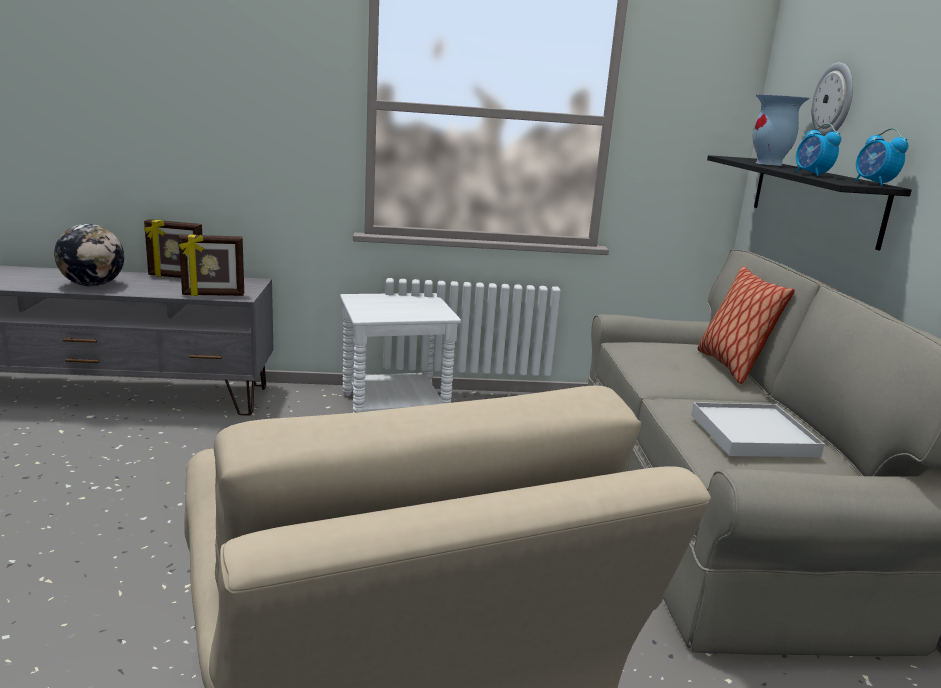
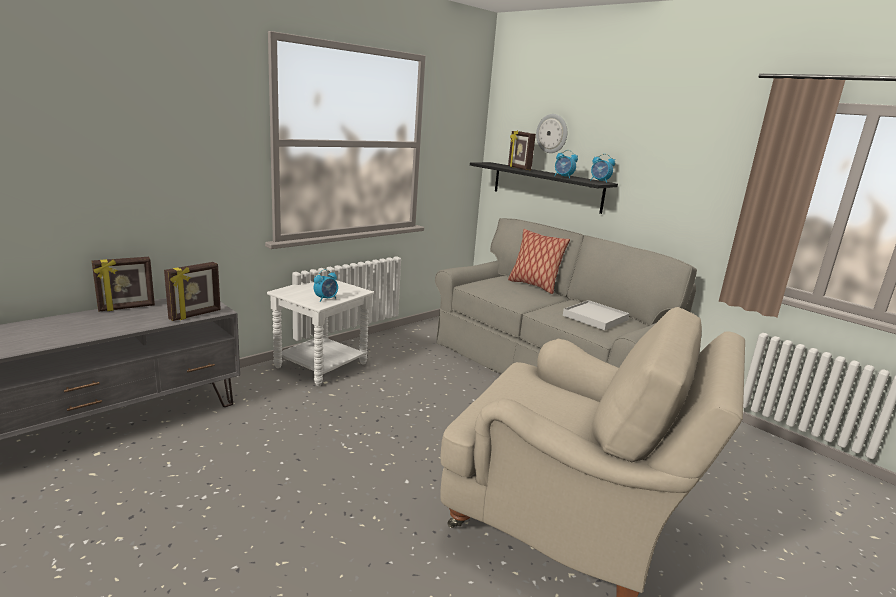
camera: 40 degrees left, 0 degrees up
globe [54,224,124,287] -> none
vase [753,94,809,166] -> picture frame [508,130,536,170]
none -> alarm clock [314,269,338,302]

